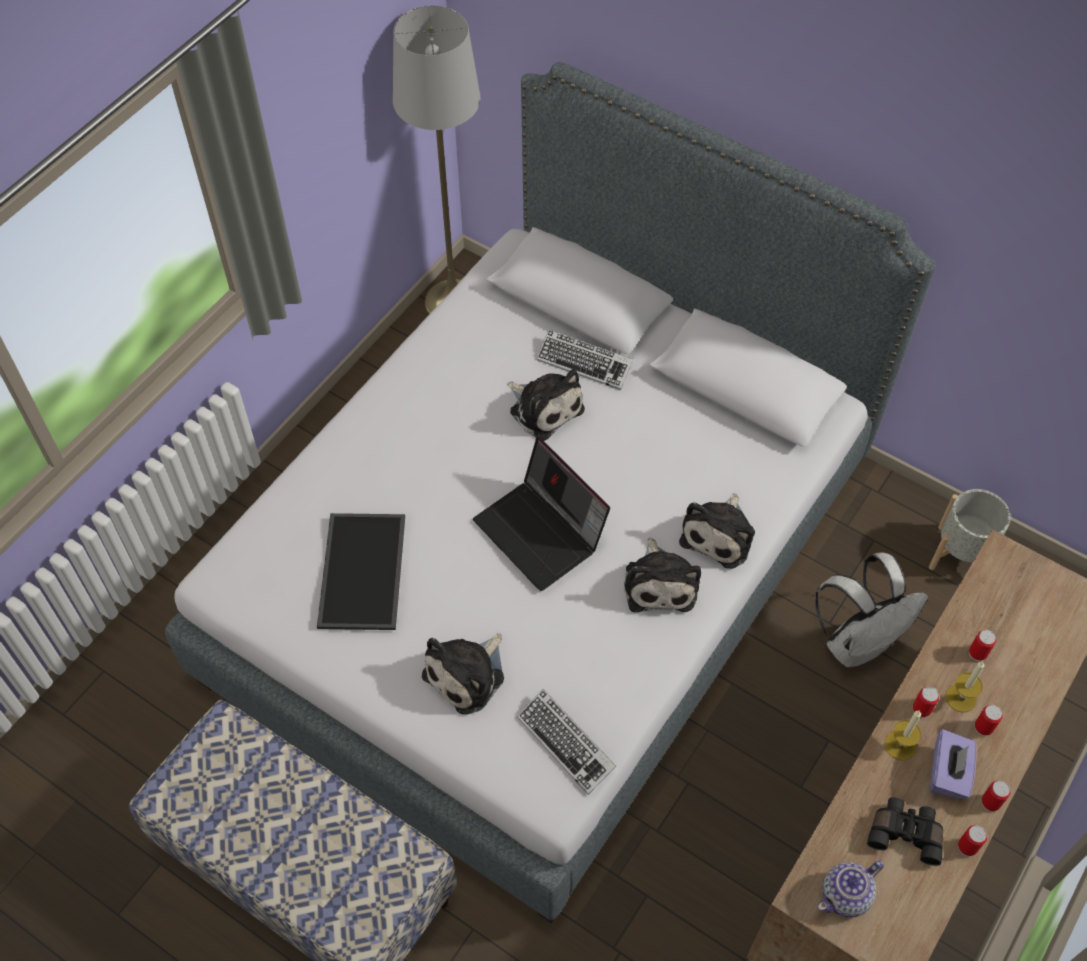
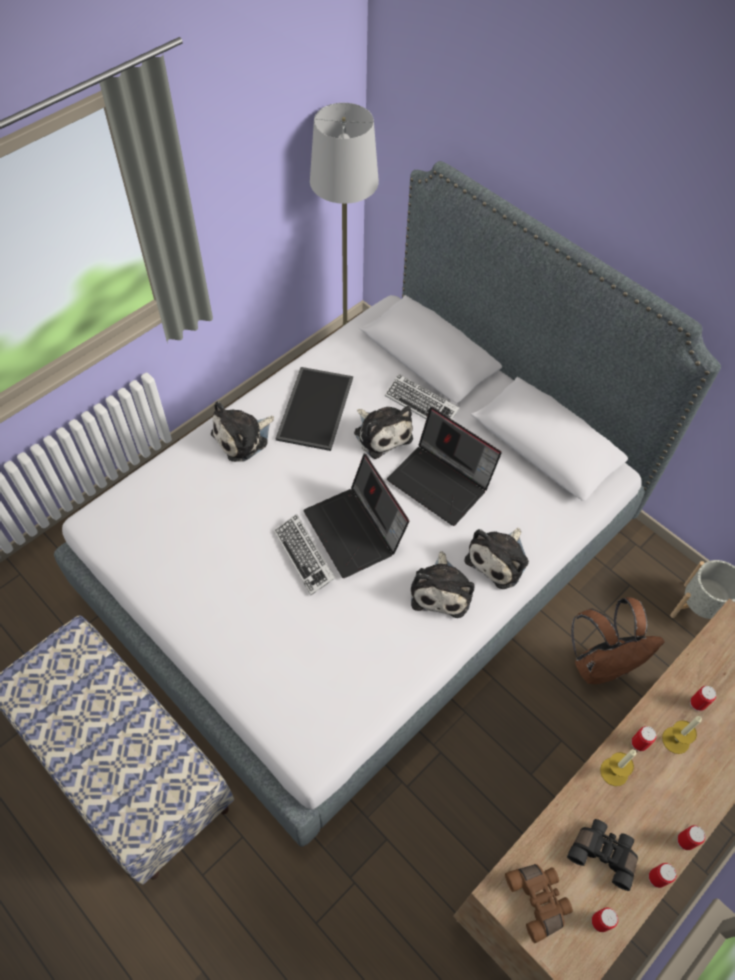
camera: 10 degrees right, 0 degrees up
tray [317,513,405,630] -> tray moved to [276,367,353,451]
plush toy [422,633,504,715] -> plush toy moved to [211,401,274,462]
keyboard [517,689,616,795] -> keyboard moved to [274,514,335,595]
white backpack [815,553,928,667] -> brown backpack [571,597,665,684]
teapot [818,860,884,918] -> brown binoculars [505,864,573,943]
purple tissue box [930,729,977,799] -> none
can [974,705,1003,736] -> can moved to [592,908,618,932]
none -> laptop [387,407,502,526]

